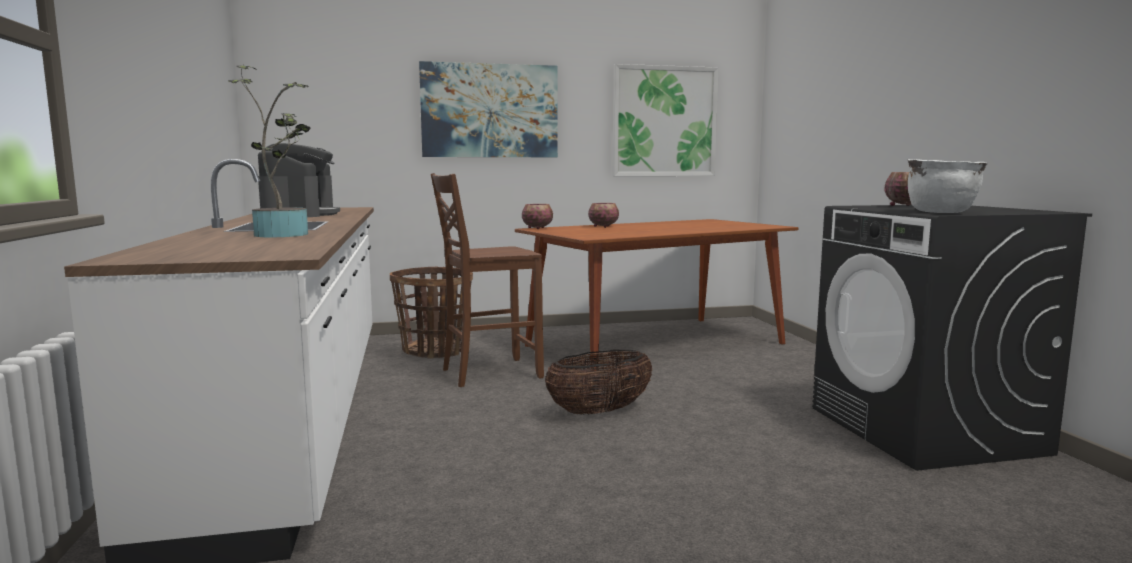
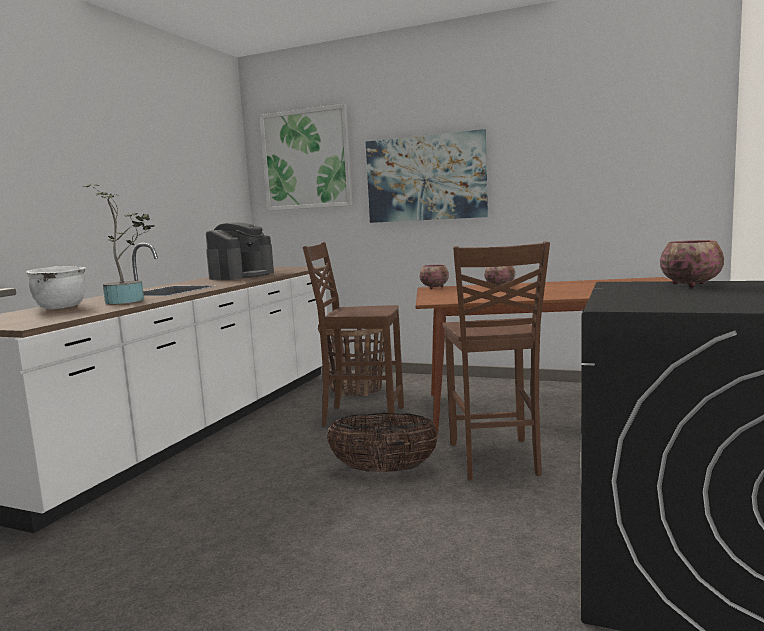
camera: 35 degrees right, 0 degrees up
picture [613,64,719,176] -> picture moved to [260,104,353,211]
white cooking pot [908,159,987,213] -> white cooking pot moved to [26,266,86,309]
none -> brown chair [443,241,550,480]

